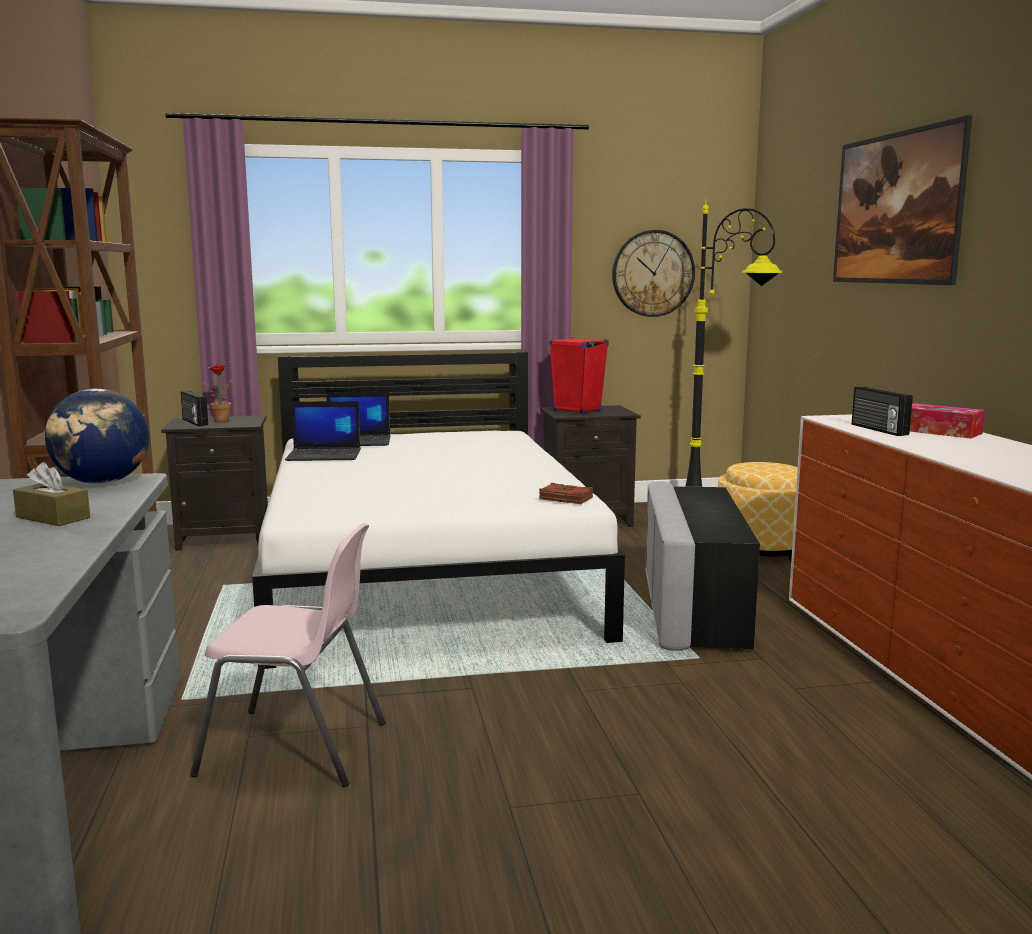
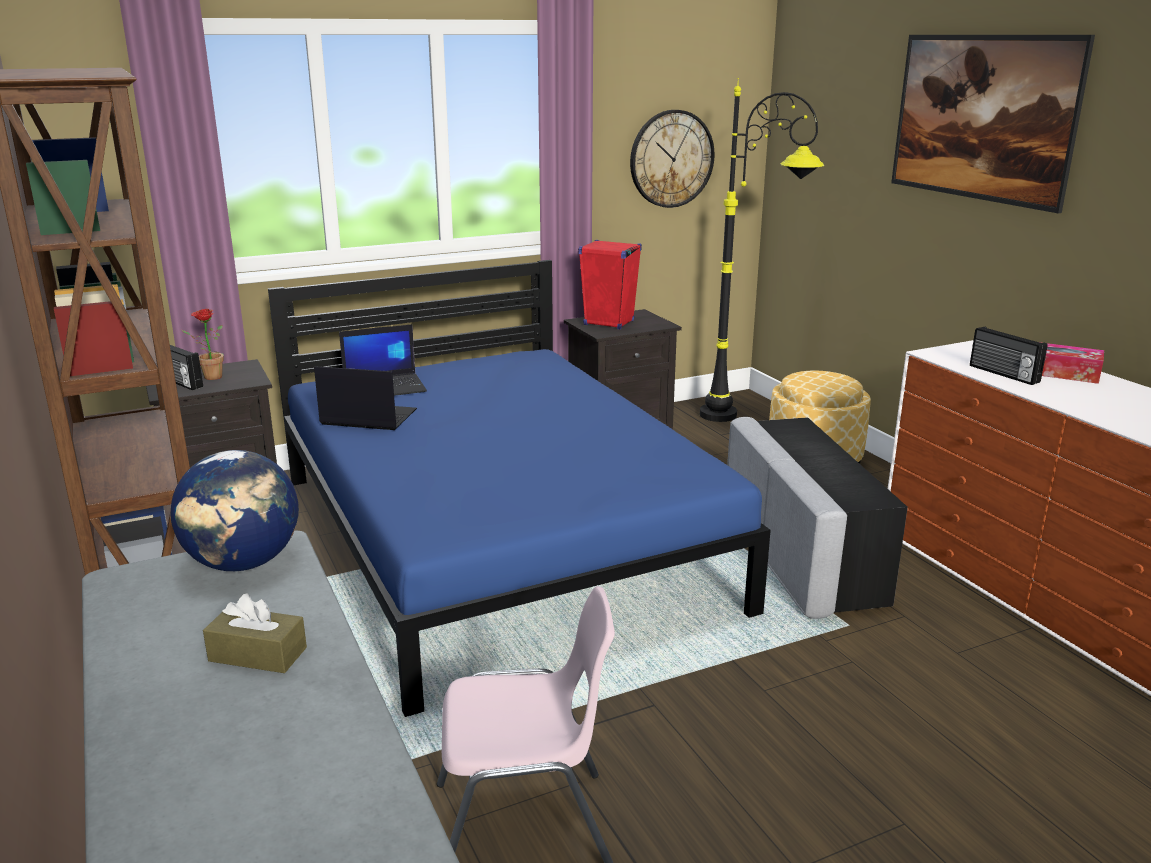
camera: 15 degrees left, 10 degrees up
white bed [252,352,625,669] -> blue bed [268,260,771,717]
laptop [285,401,361,461] -> laptop turned 150 degrees counterclockwise [314,366,417,430]
brown book [539,483,593,504] -> none

